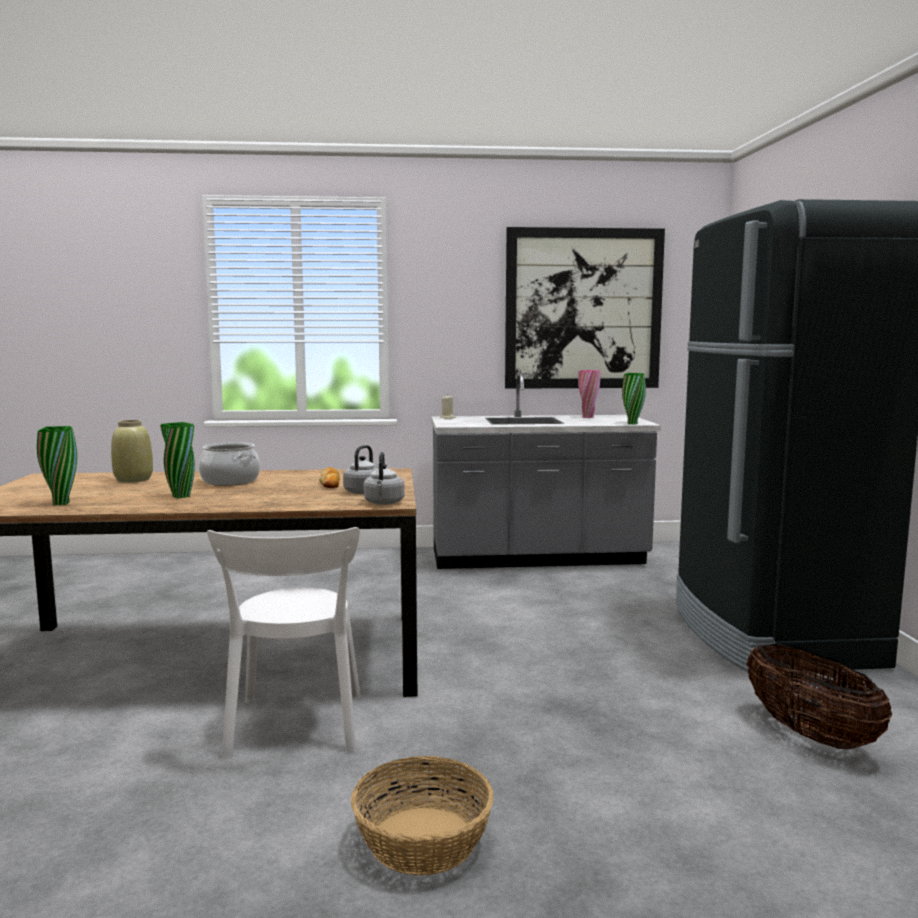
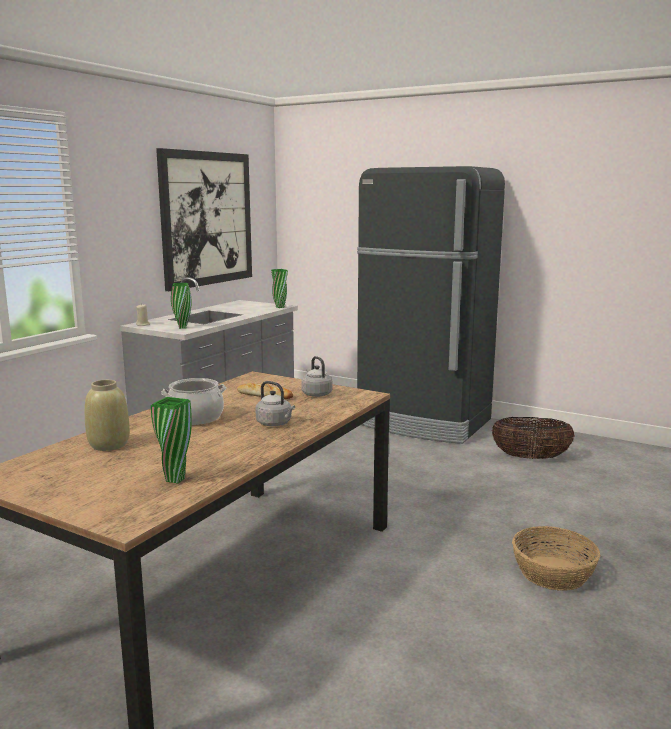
camera: 55 degrees left, 5 degrees up
green vase [160,422,195,499] -> green vase moved to [171,283,192,329]
white chair [207,527,361,759] -> none
grey kettle [363,452,405,505] -> grey kettle moved to [255,381,295,426]
pink vase [578,370,600,418] -> none

